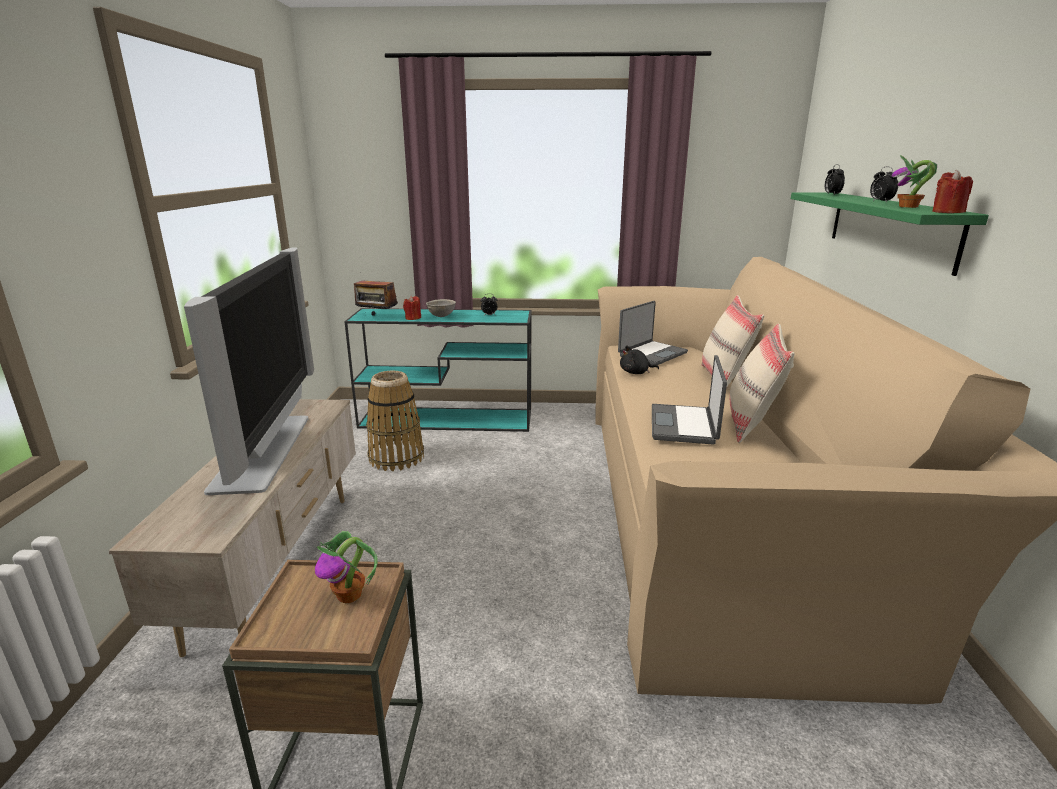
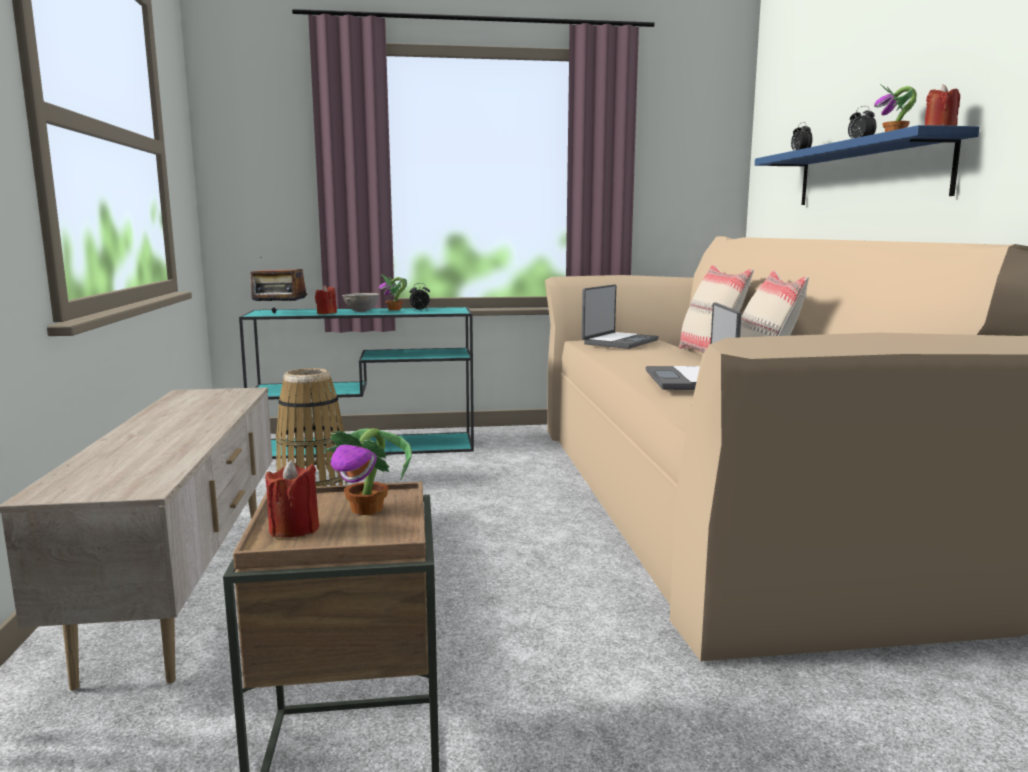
camera: 10 degrees left, 10 degrees down
television [184,247,314,495] -> none
black plush toy [620,346,659,374] -> none
green shelf [791,192,989,276] -> blue shelf [755,125,980,205]
none -> red candle [266,460,319,537]
none -> potted plant [379,274,407,310]

